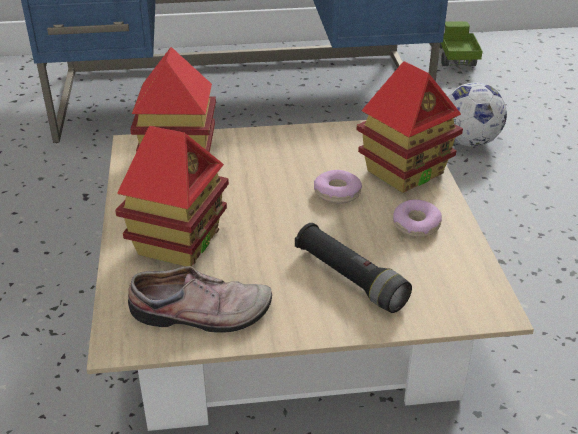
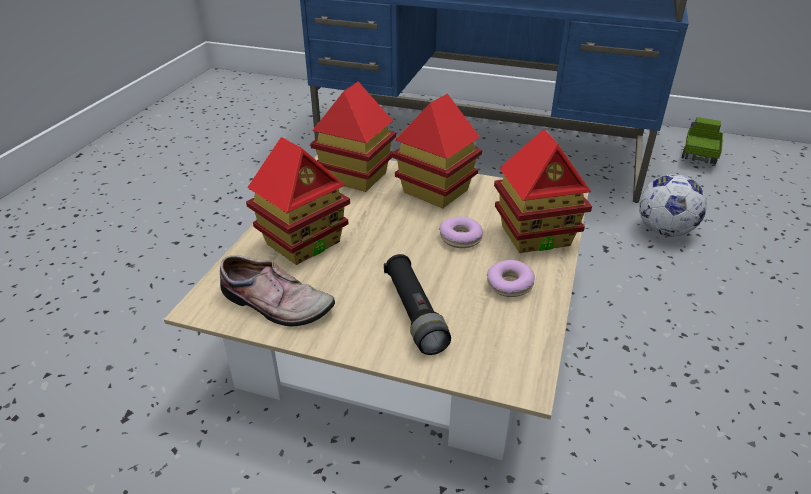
camera: 25 degrees right, 0 degrees up
none -> toy house [392,94,482,208]

